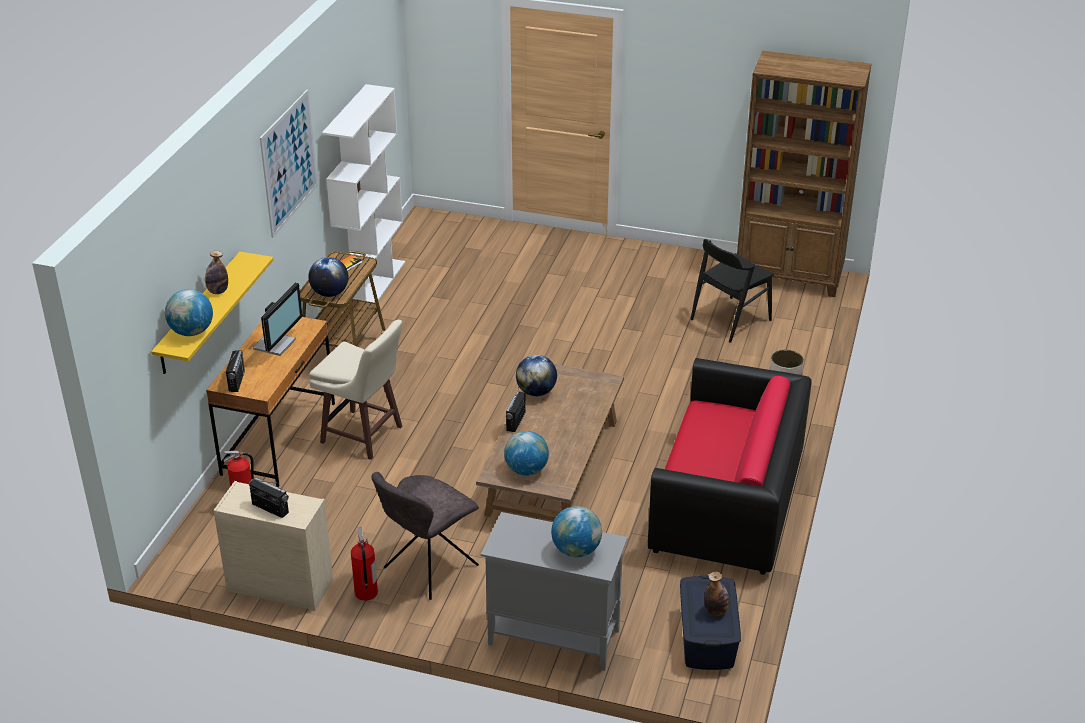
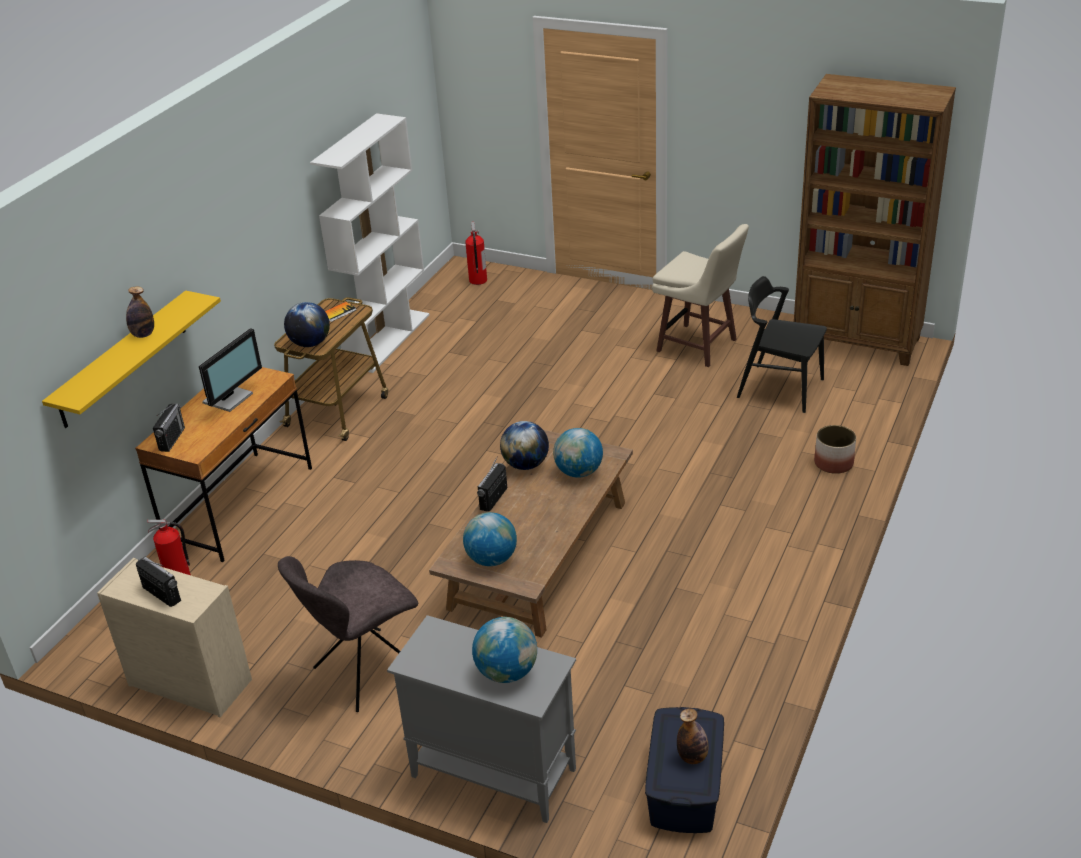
camera: 10 degrees right, 0 degrees up
globe [165,289,213,336] -> globe moved to [553,428,603,478]
picture [260,90,318,238] -> none
beige stool [309,320,403,460] -> beige stool moved to [652,224,749,367]
fire extinguisher [351,527,378,601] -> fire extinguisher moved to [465,222,487,285]
sofa [648,358,811,575] -> none
black chair [690,239,774,343] -> black chair turned 60 degrees clockwise [737,276,827,413]

